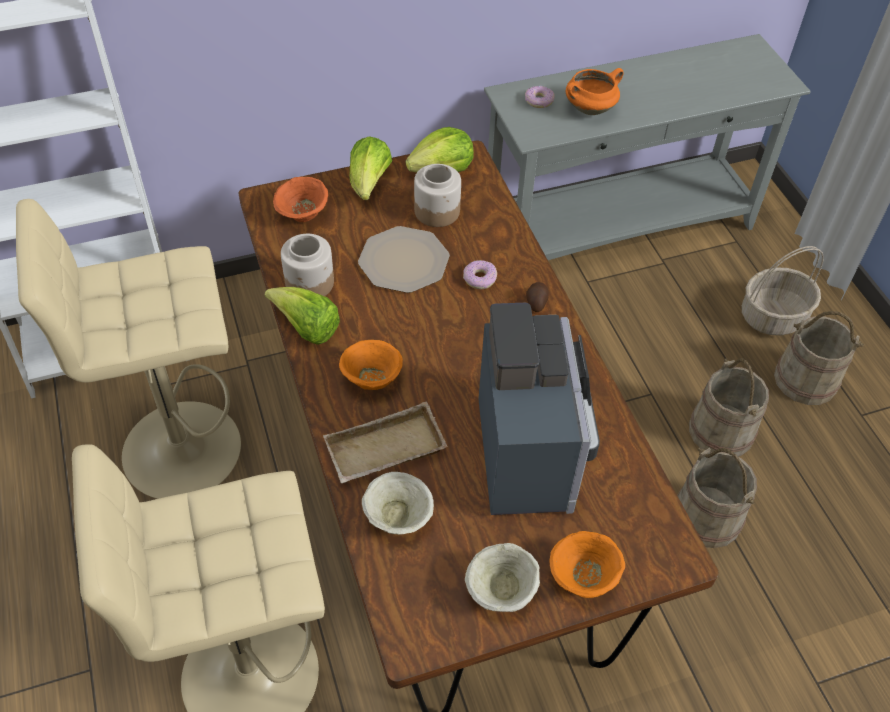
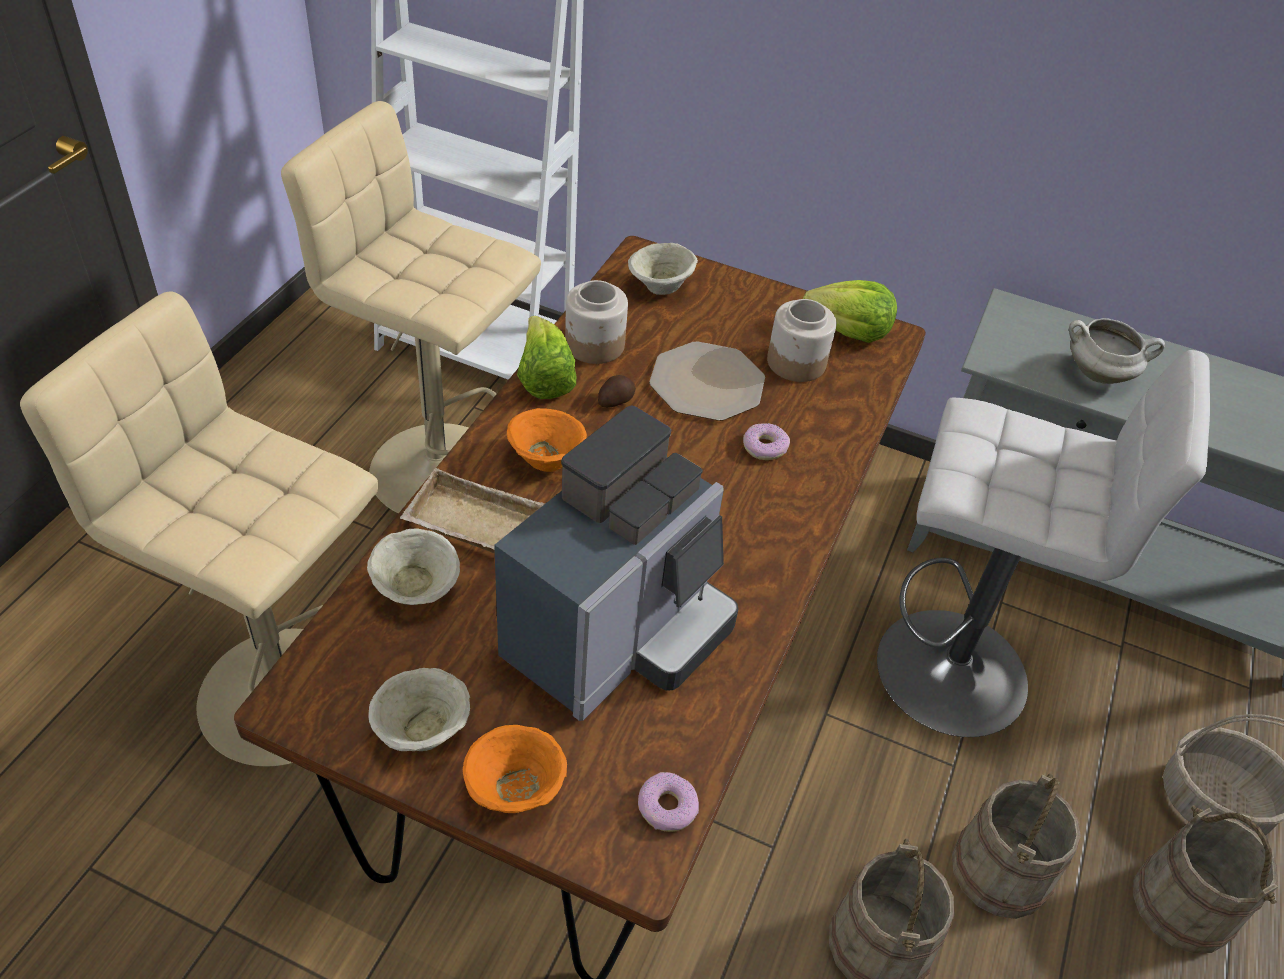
camera: 40 degrees right, 5 degrees down
orange bowl [273,177,328,222] -> beige bowl [628,243,698,295]
lettuce [349,136,392,200] -> none
donut [525,86,555,108] -> donut moved to [638,772,699,832]
potato [526,282,549,312] -> potato moved to [598,375,636,408]
orange cooking pot [566,68,624,115] -> white cooking pot [1069,318,1165,384]
none -> white stool [877,350,1210,737]

